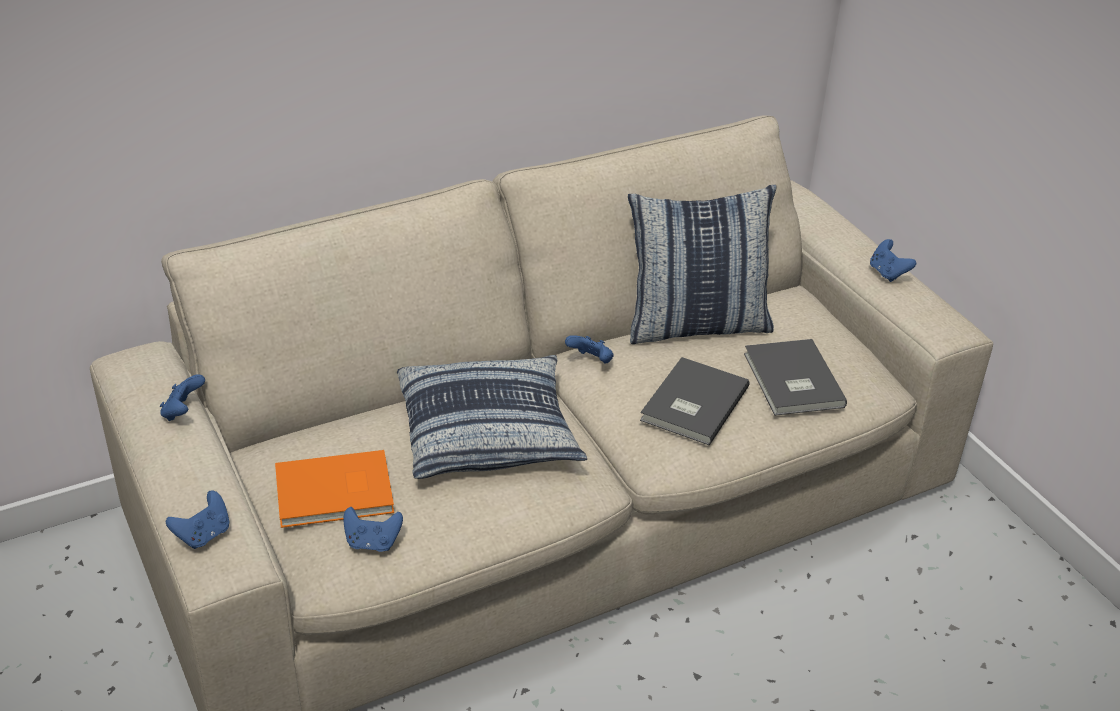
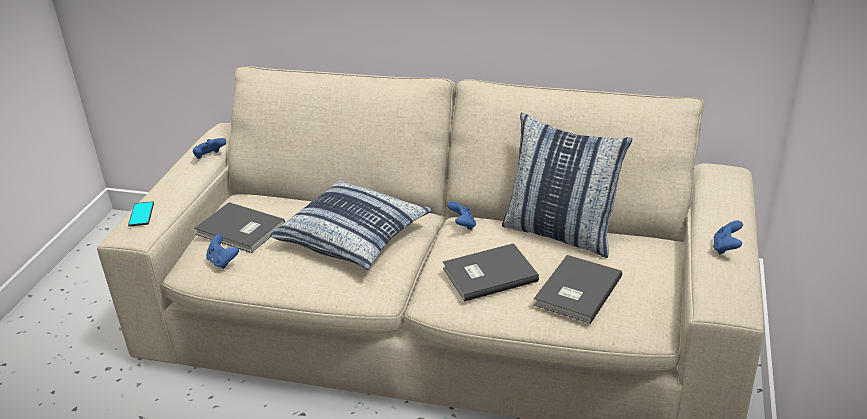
camera: 45 degrees right, 5 degrees down
blue game controller [166,491,229,549] -> phone [128,201,154,227]
orange book [275,450,394,528] -> grey book [194,202,285,253]

